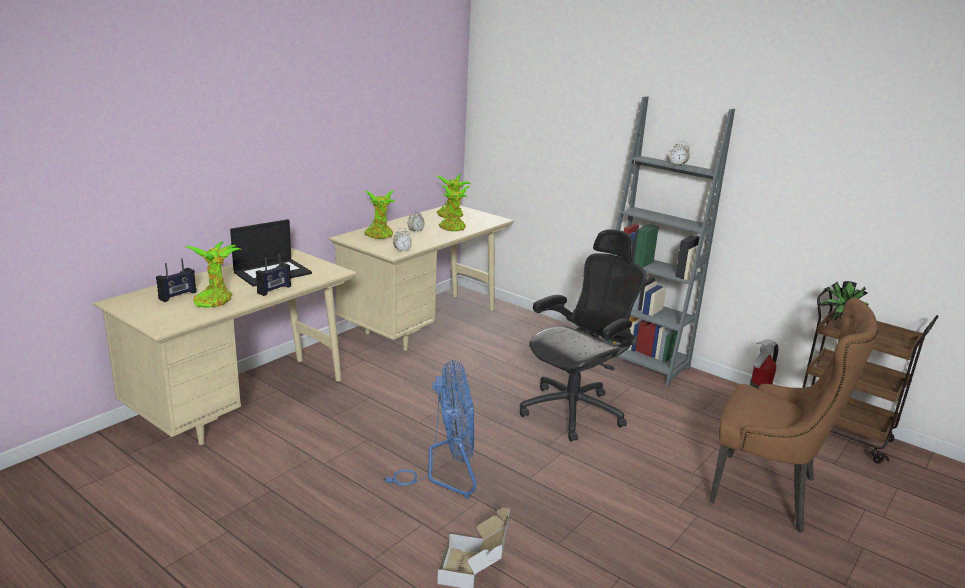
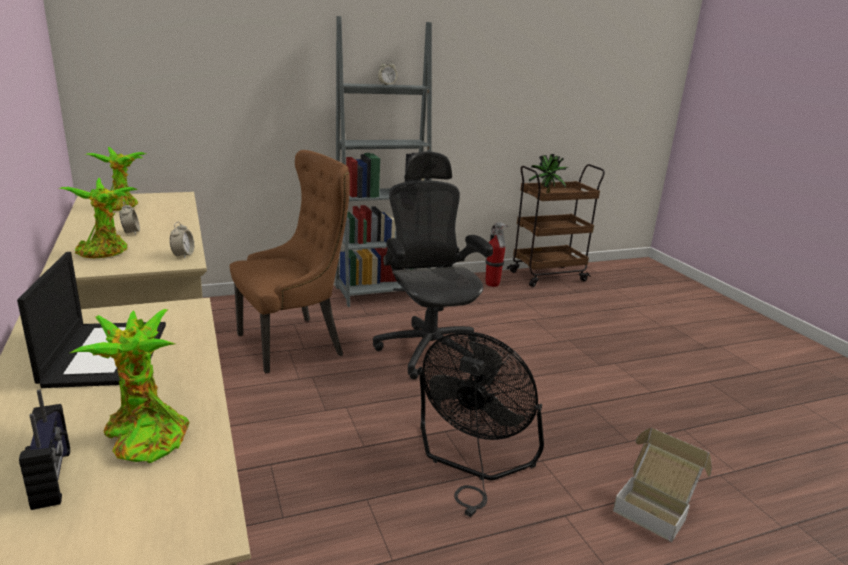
camera: 60 degrees left, 0 degrees up
radio [256,254,291,296] -> none
blue fan [383,360,477,499] -> black fan [417,332,544,517]
potted plant [439,185,470,231] -> none
brown chair [709,298,878,533] -> brown chair moved to [230,150,350,373]

